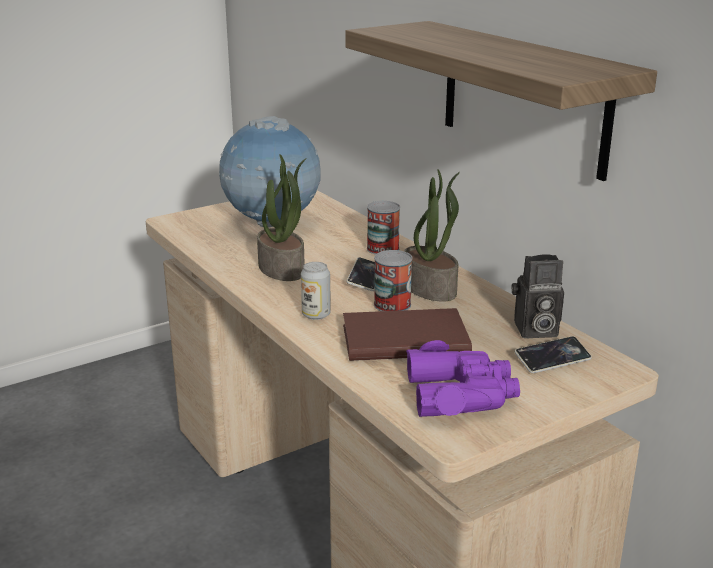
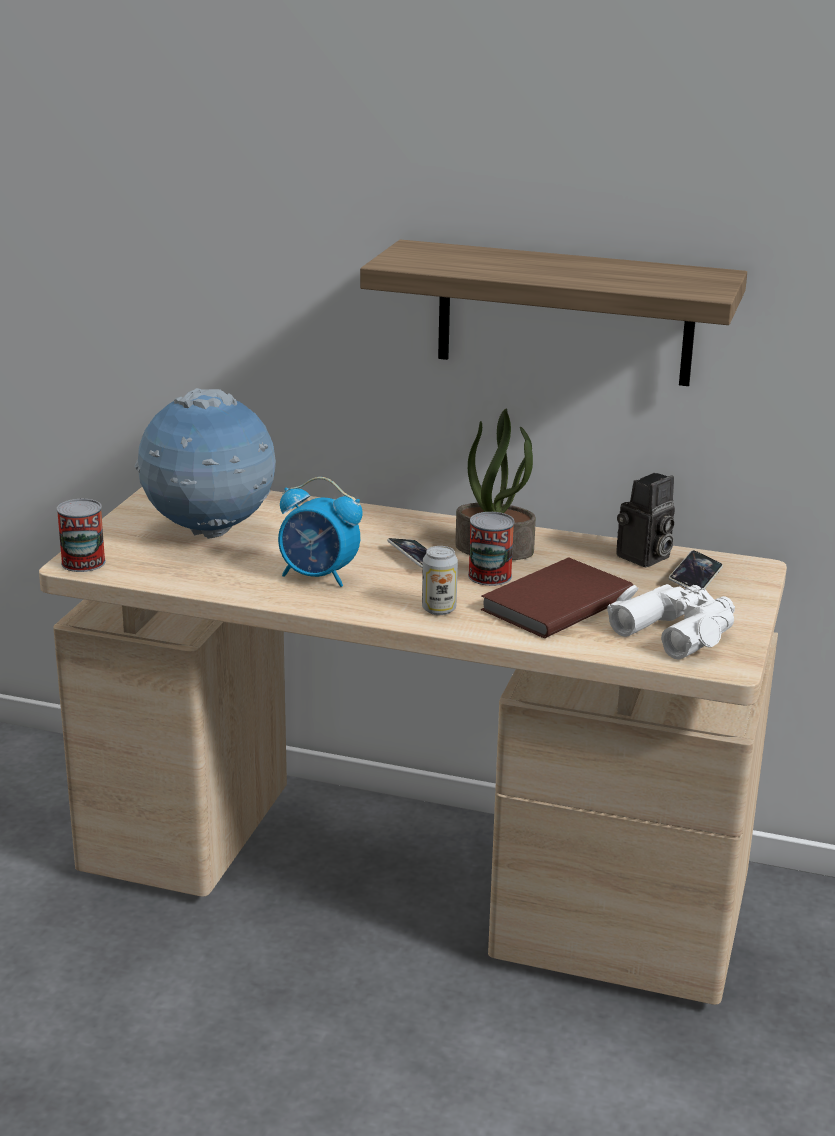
camera: 40 degrees left, 0 degrees up
potted plant [257,154,307,281] -> alarm clock [278,477,363,587]
can [367,201,400,255] -> can moved to [57,499,106,572]
purple binoculars [406,340,520,417] -> white binoculars [607,584,735,660]

